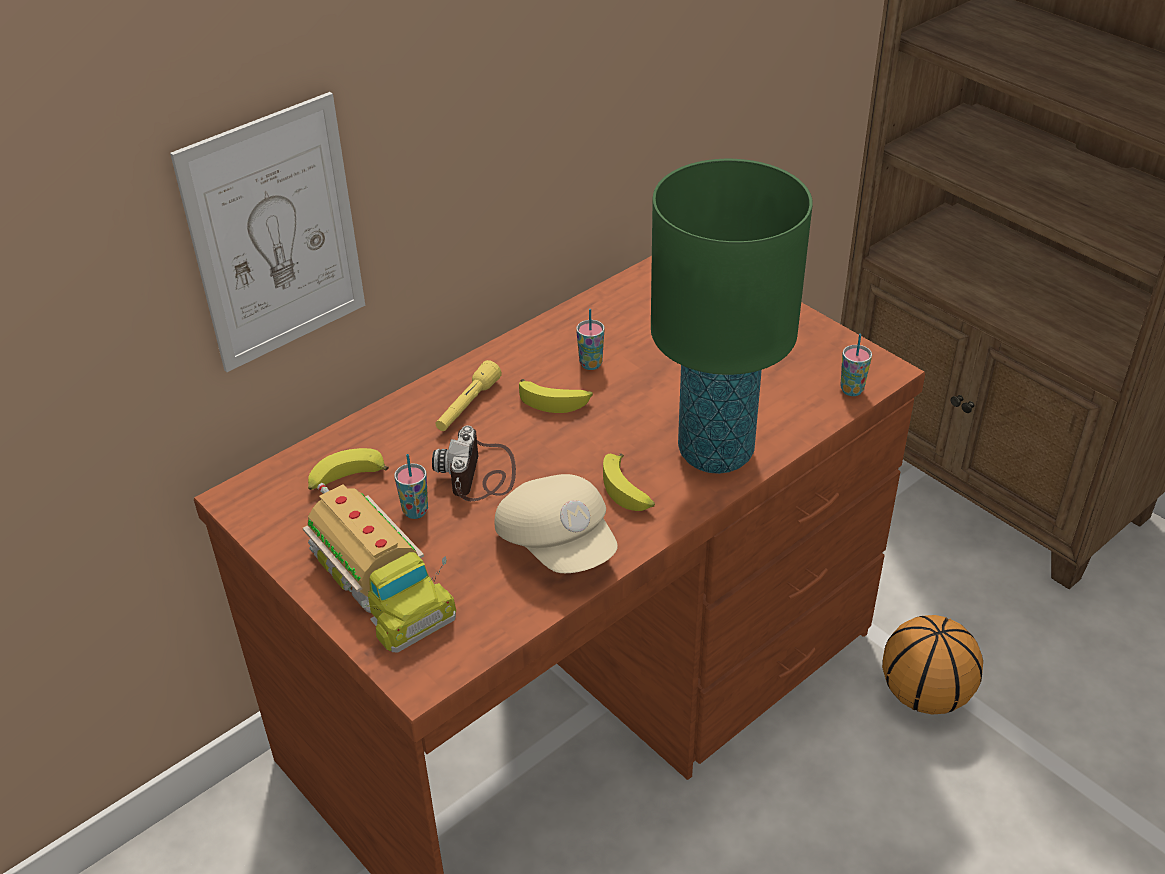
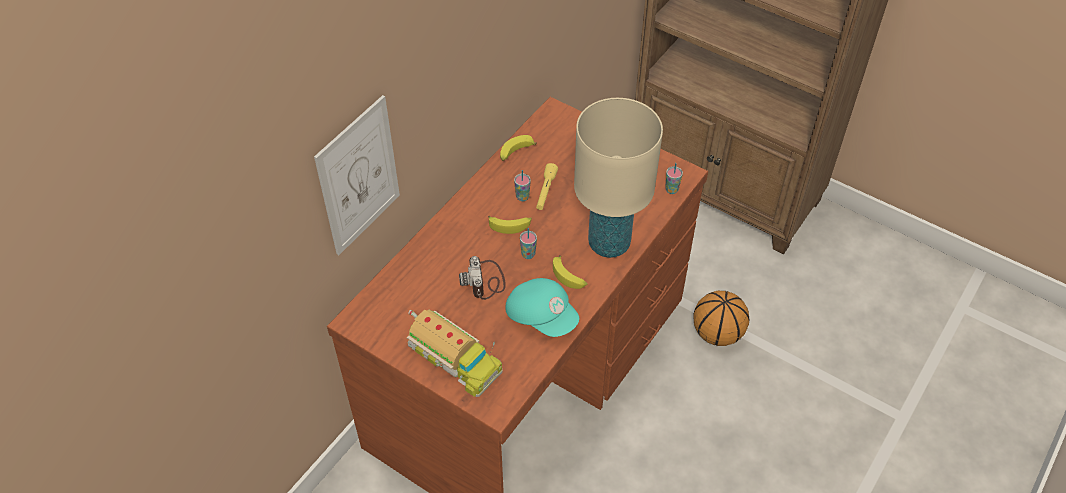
camera: 15 degrees left, 10 degrees up
banana [308,448,389,490] -> banana moved to [500,135,537,161]
cup [394,454,428,519] -> cup moved to [520,228,537,259]
yellow flashlight [436,360,502,431] -> yellow flashlight moved to [536,163,558,210]
beige cap [495,474,618,573] -> turquoise cap [506,278,579,337]
green table lamp [651,159,813,474] -> beige table lamp [574,98,663,258]

